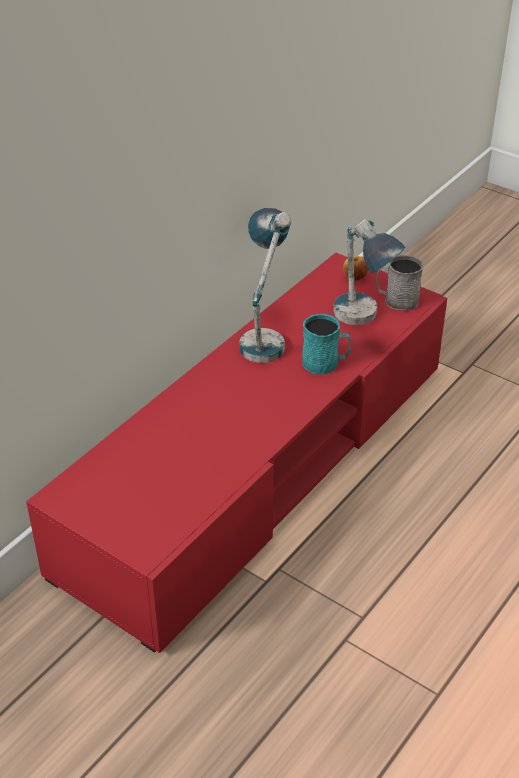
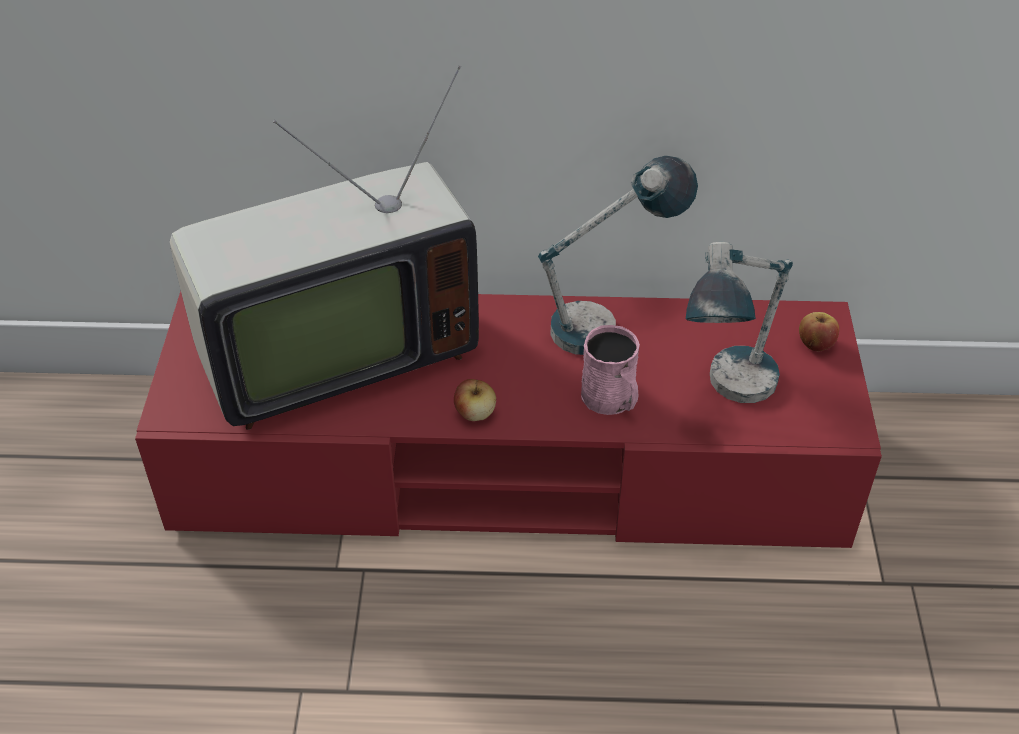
camera: 55 degrees right, 5 degrees up
turquoise mug [302,314,351,375] -> pink mug [581,325,640,415]
grey mug [376,255,423,311] -> none
none -> television [170,65,479,430]
none -> apple [454,379,496,421]

